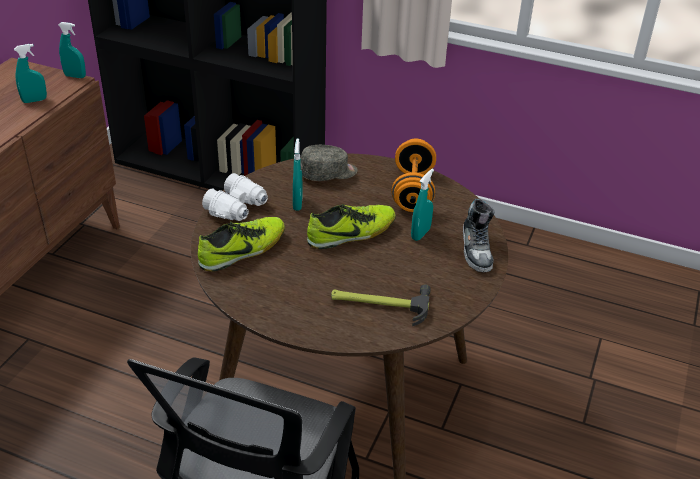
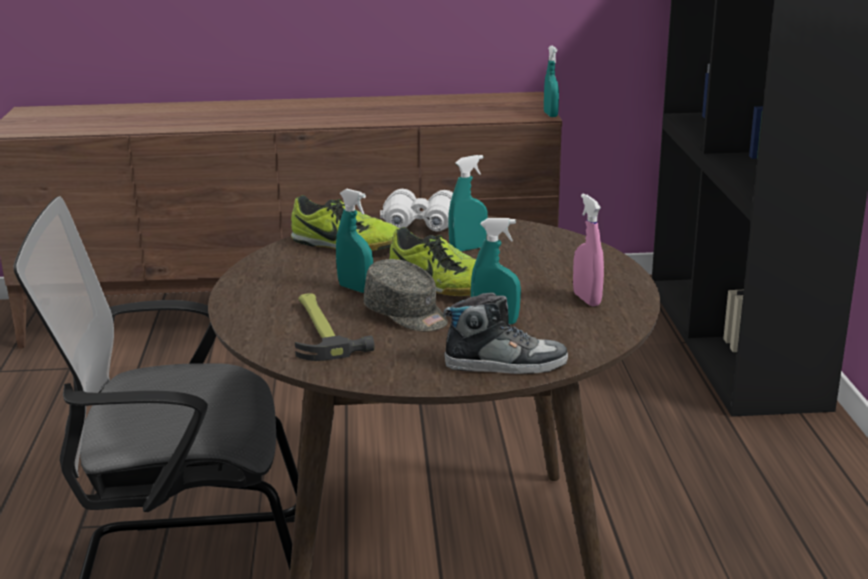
camera: 65 degrees right, 15 degrees down
turquoise spray bottle [14,44,47,103] -> turquoise spray bottle moved to [336,189,373,293]
grey cap [300,145,358,181] -> grey cap moved to [364,259,448,332]
orange dumbbell [392,139,436,212] -> pink spray bottle [573,194,604,306]
shoe [463,199,495,272] -> shoe turned 150 degrees counterclockwise [443,292,568,374]

